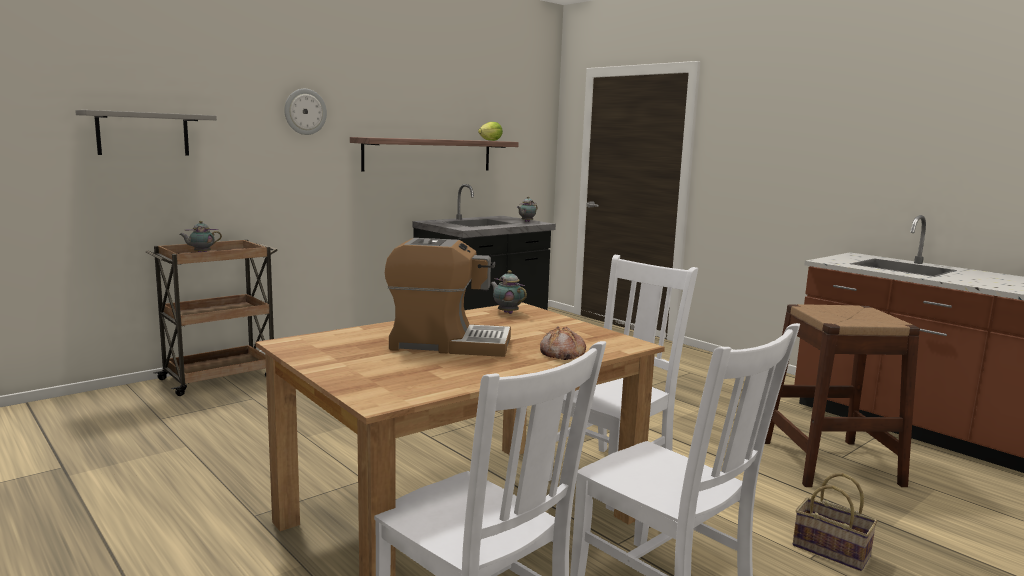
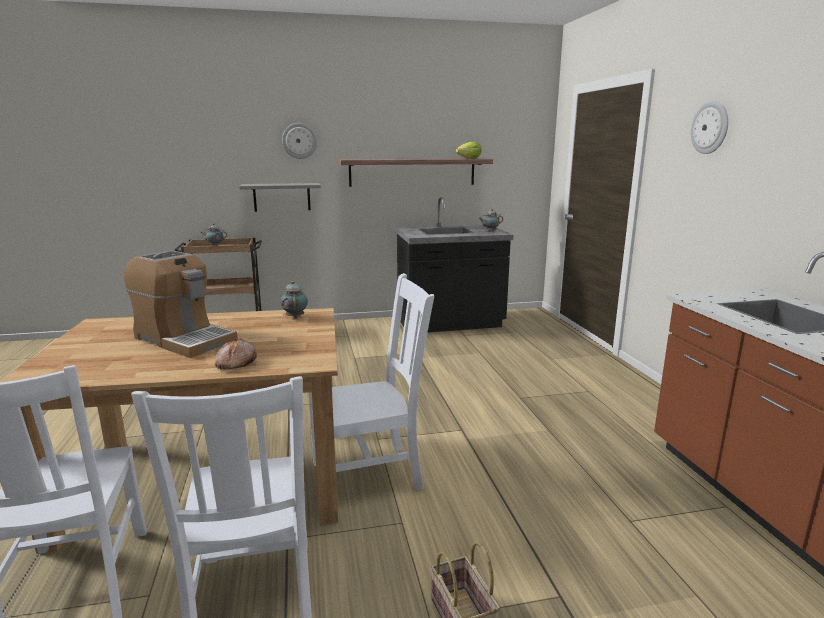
camera: 30 degrees right, 5 degrees up
grey shelf [75,110,217,156] -> grey shelf moved to [239,183,321,212]
brown stool [765,304,920,487] -> none
none -> wall clock [691,101,728,154]

